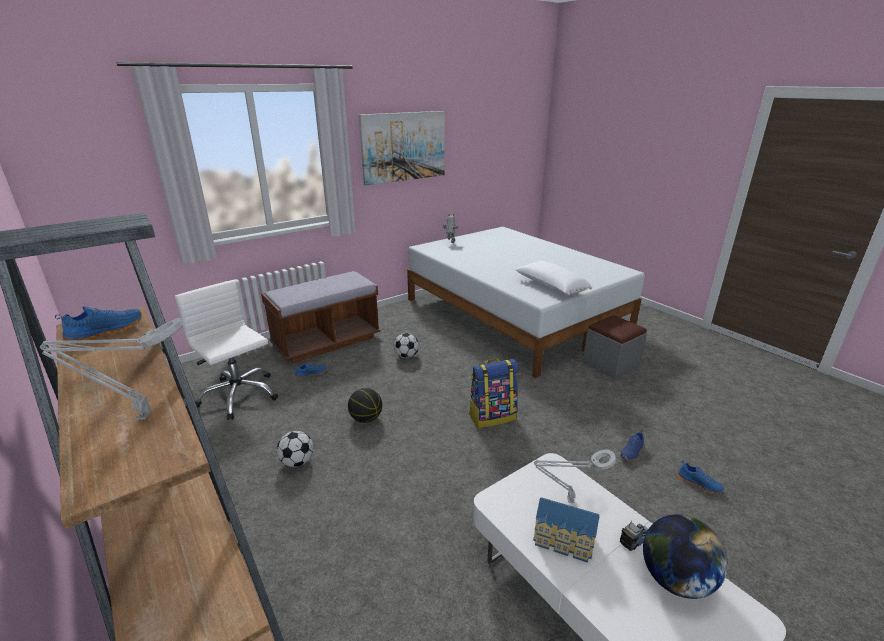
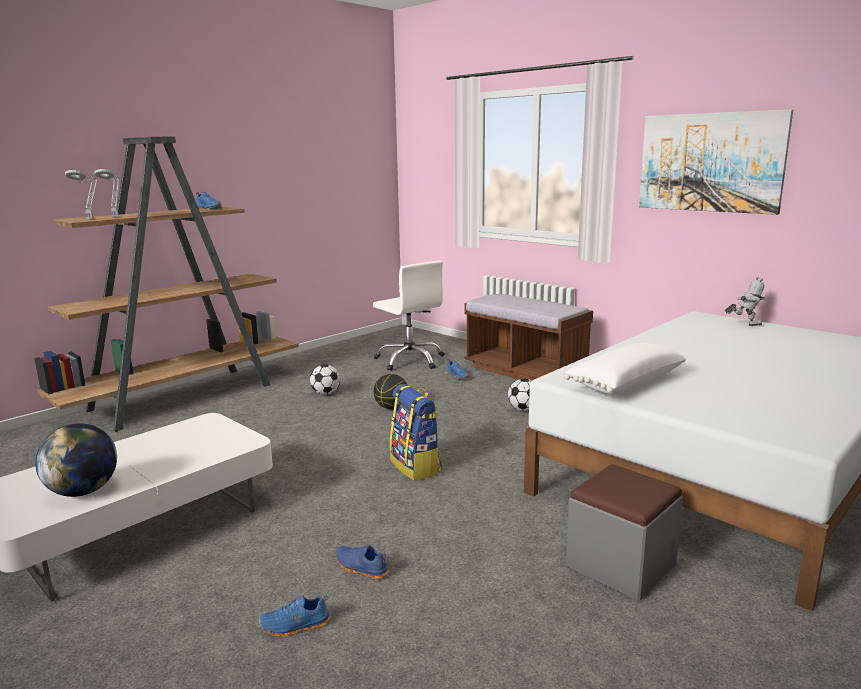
camera: 80 degrees right, 10 degrees down
white office chair [175,280,278,420] -> white office chair turned 105 degrees clockwise [373,260,445,371]
toy house [533,497,600,563] -> none
grey table lamp [534,449,616,503] -> grey table lamp moved to [65,170,98,219]
toy truck [620,521,648,551] -> none
blue shoe [677,460,725,494] -> blue shoe turned 45 degrees clockwise [259,595,331,637]

